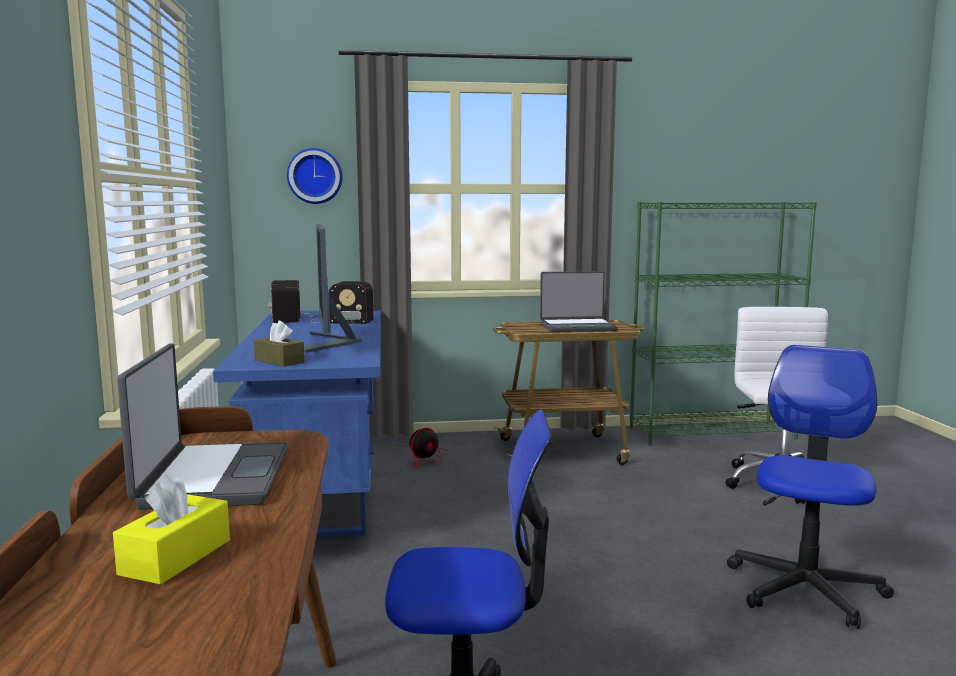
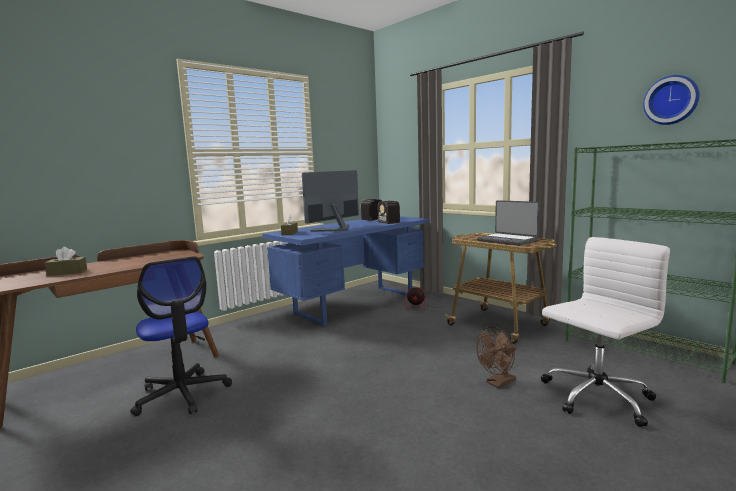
camera: 55 degrees right, 0 degrees up
yellow tissue box [113,473,230,585] -> brown tissue box [45,247,87,276]
laptop [117,343,288,510] -> none
wall clock [287,148,343,204] -> wall clock moved to [643,75,699,125]
office chair [727,345,894,629] -> none
none -> brown fan [476,327,516,388]

